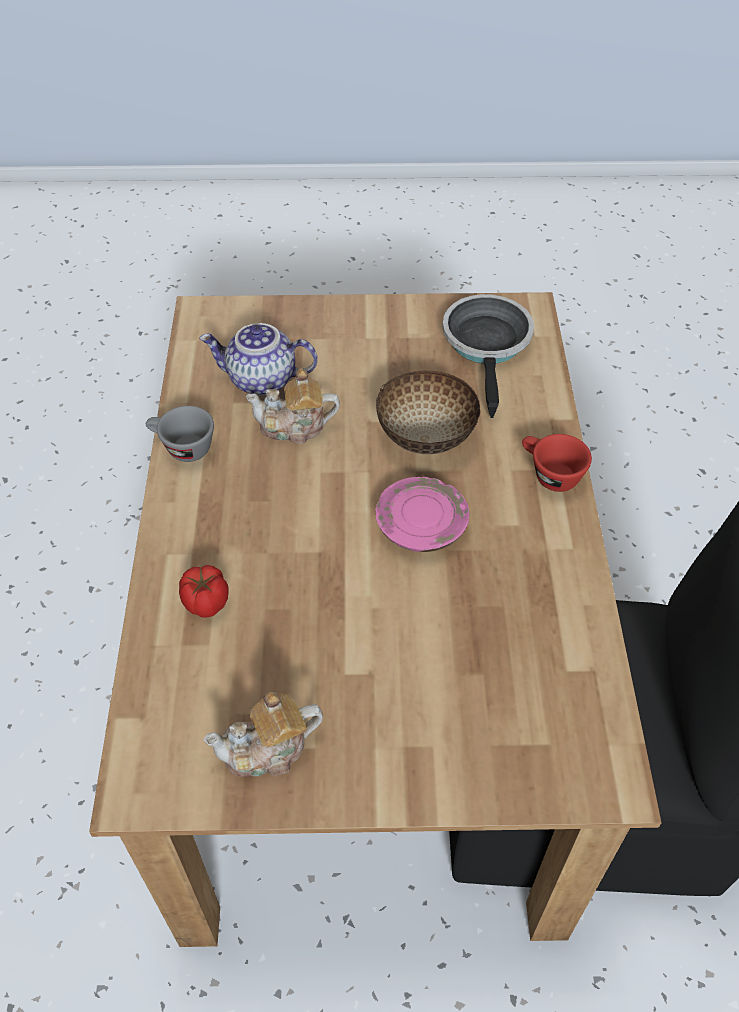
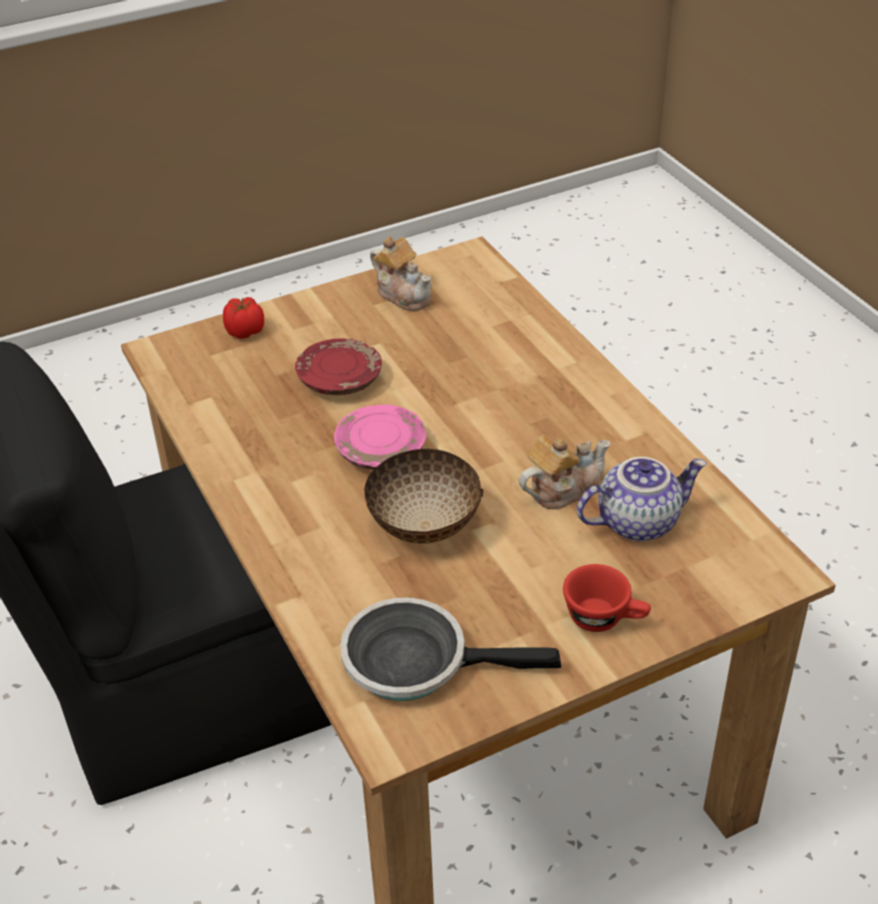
camera: 155 degrees right, 10 degrees down
grey cup [145,406,214,462] -> none
tomato [179,565,229,618] -> tomato moved to [223,297,264,339]
teapot [204,691,323,777] -> teapot turned 90 degrees clockwise [370,236,432,311]
frying pan [443,294,534,418] -> frying pan turned 120 degrees clockwise [340,598,561,701]
red cup [522,434,592,492] -> red cup moved to [563,564,651,632]
none -> red plate [295,338,382,395]

